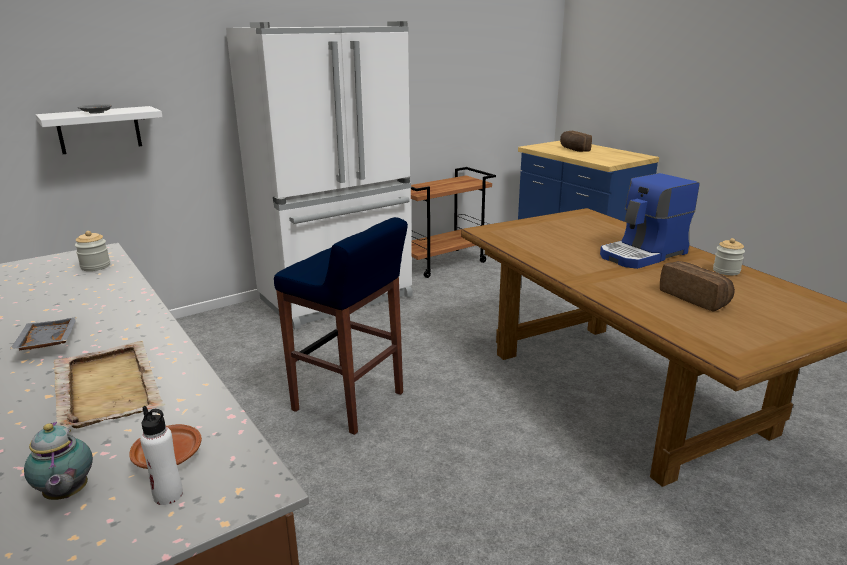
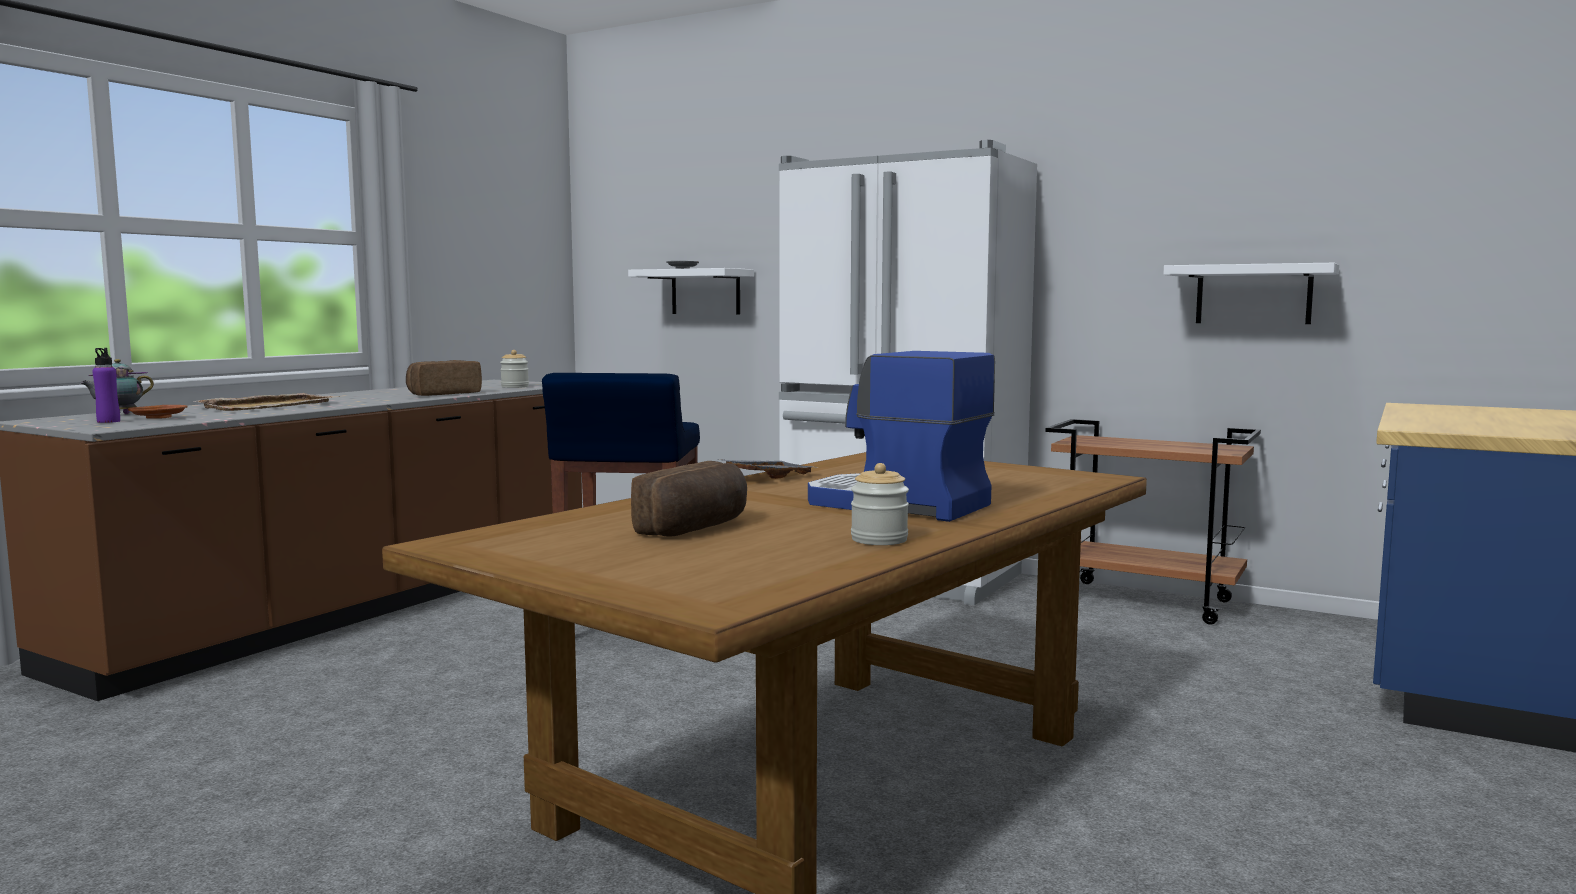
camera: 65 degrees right, 15 degrees down
grey tray [10,317,77,350] -> grey tray moved to [717,459,818,479]
white bottle [140,406,183,505] -> purple bottle [93,348,120,423]
bread [560,131,592,152] -> bread moved to [406,360,482,396]
none -> white shelf [1163,263,1339,324]

